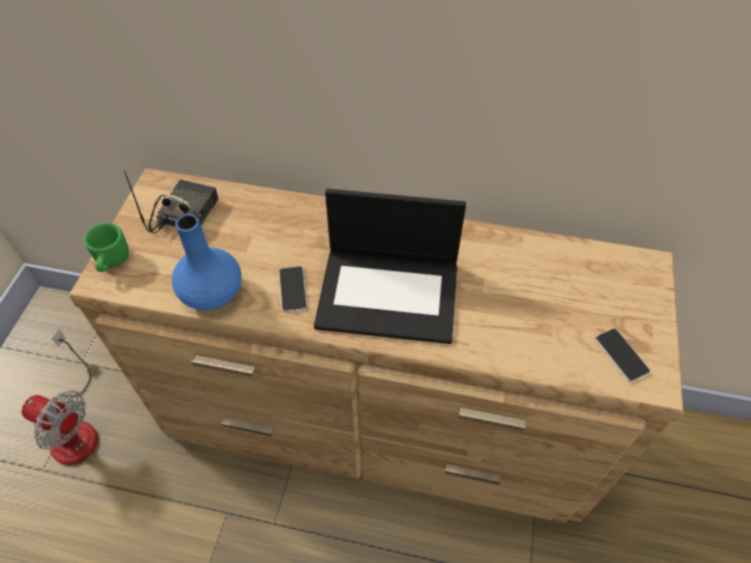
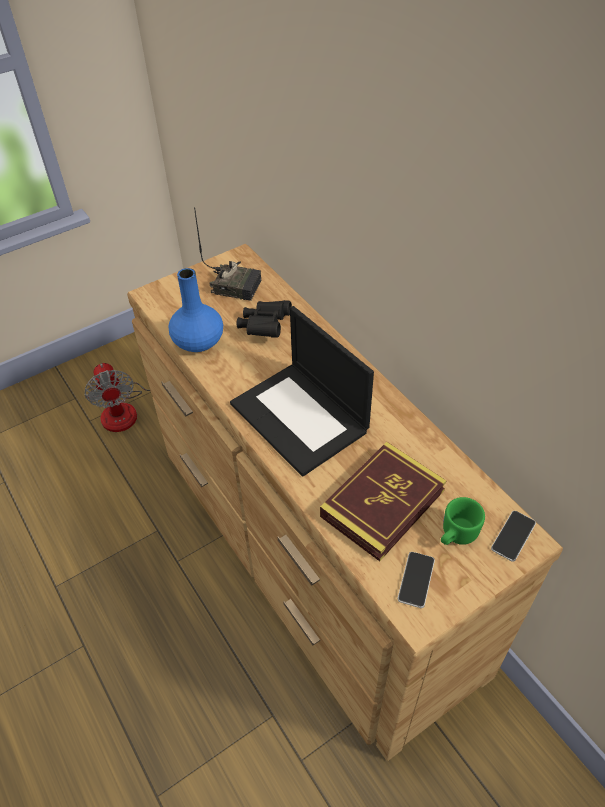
camera: 45 degrees right, 5 degrees down
green mug [84,223,129,272] -> green mug moved to [441,497,485,545]
radio [124,171,219,233] -> radio turned 45 degrees clockwise [194,207,261,301]
phone [279,266,308,312] -> phone moved to [491,511,536,562]
none -> black binoculars [236,300,292,338]
none -> book [320,442,446,561]

